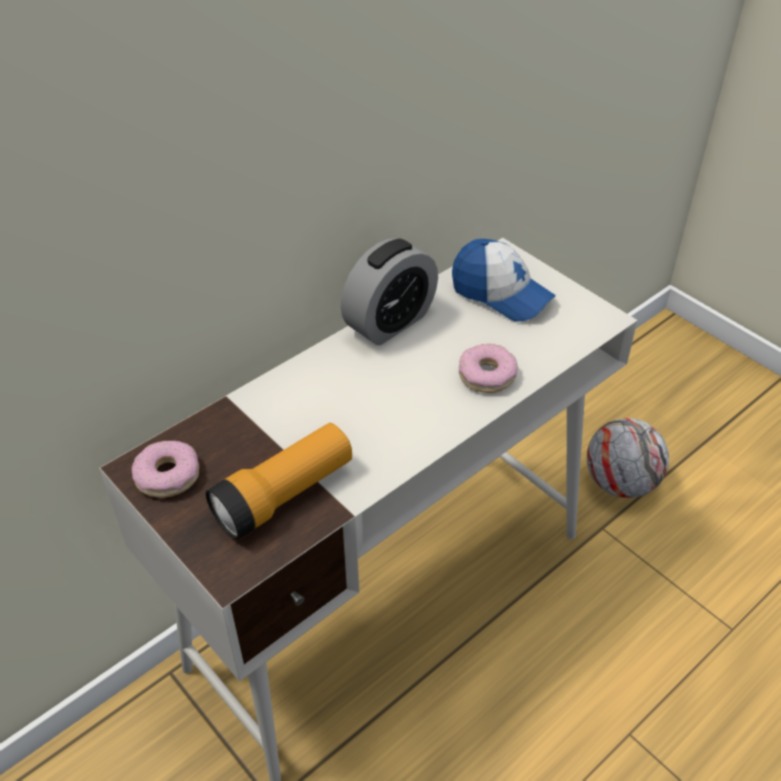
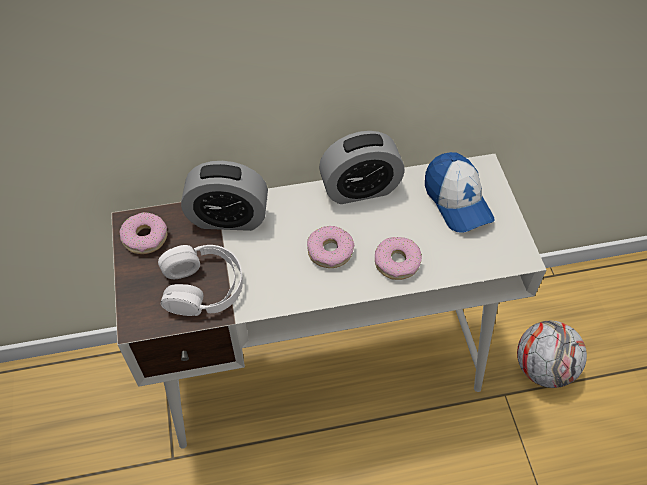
camera: 30 degrees right, 10 degrees up
flashlight [206,423,352,540] -> white headphones [158,245,243,316]
none -> alarm clock [181,161,268,231]
none -> donut [307,226,354,268]

